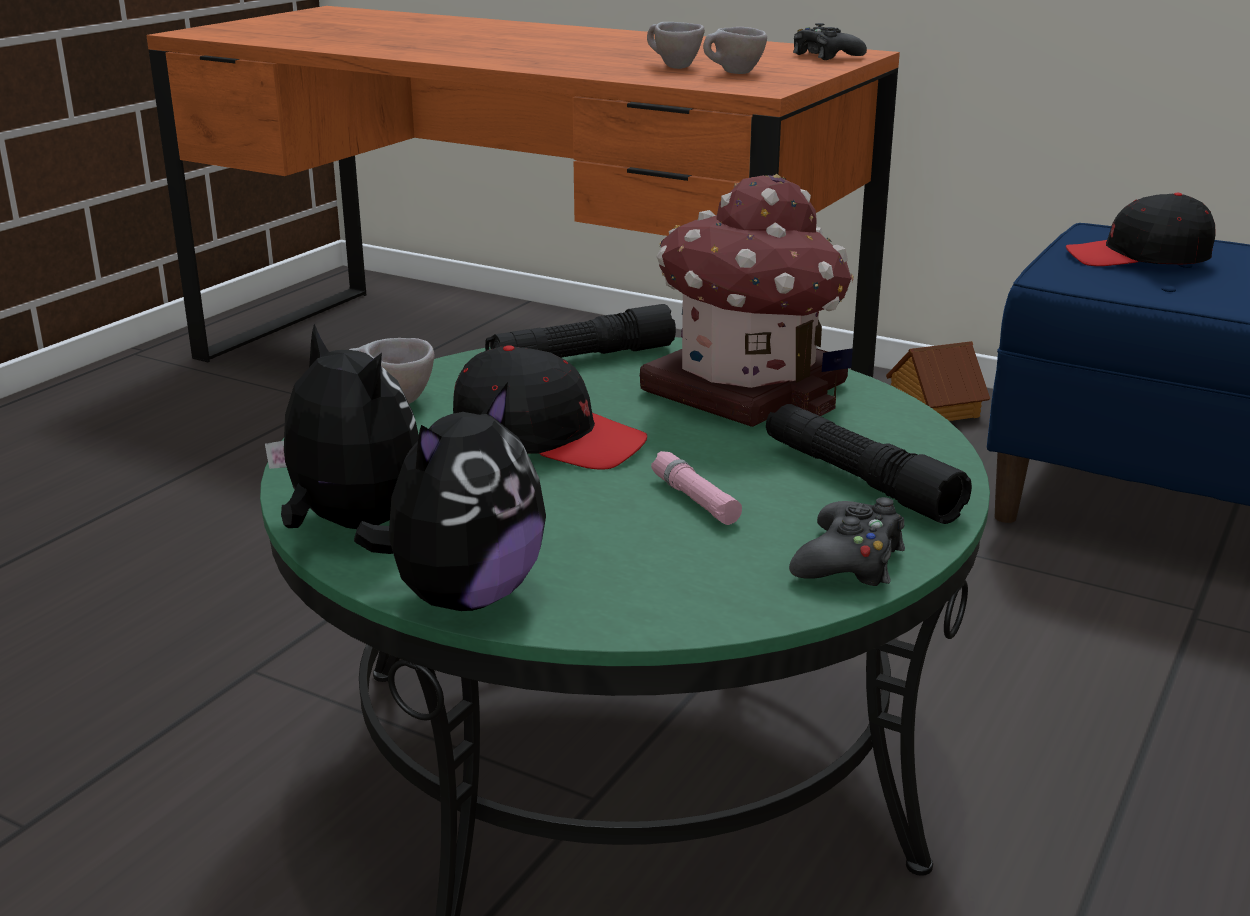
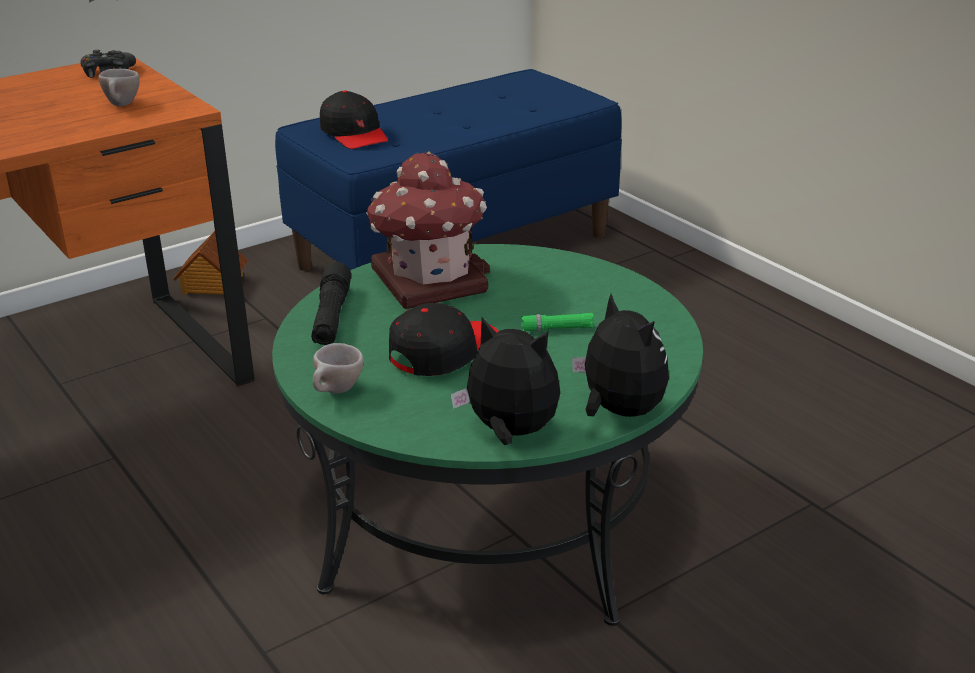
camera: 65 degrees left, 5 degrees up
plush toy [265,324,419,529] -> plush toy turned 45 degrees clockwise [451,317,560,445]
beige cup [647,22,705,69] -> none
pink flashlight [651,451,742,525] -> green flashlight [521,313,594,331]
black flashlight [766,404,972,524] -> none
black game controller [789,497,905,586] -> none
black cap [1066,193,1216,266] -> black cap turned 60 degrees counterclockwise [320,90,388,149]

